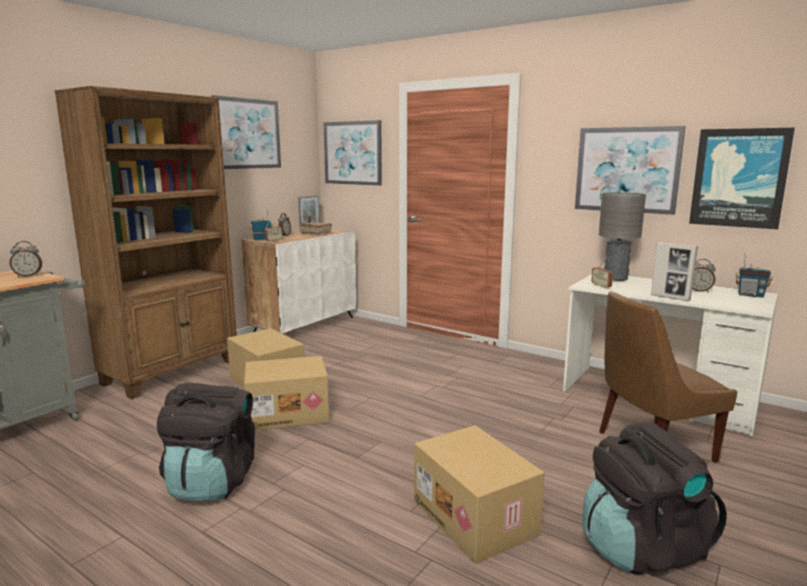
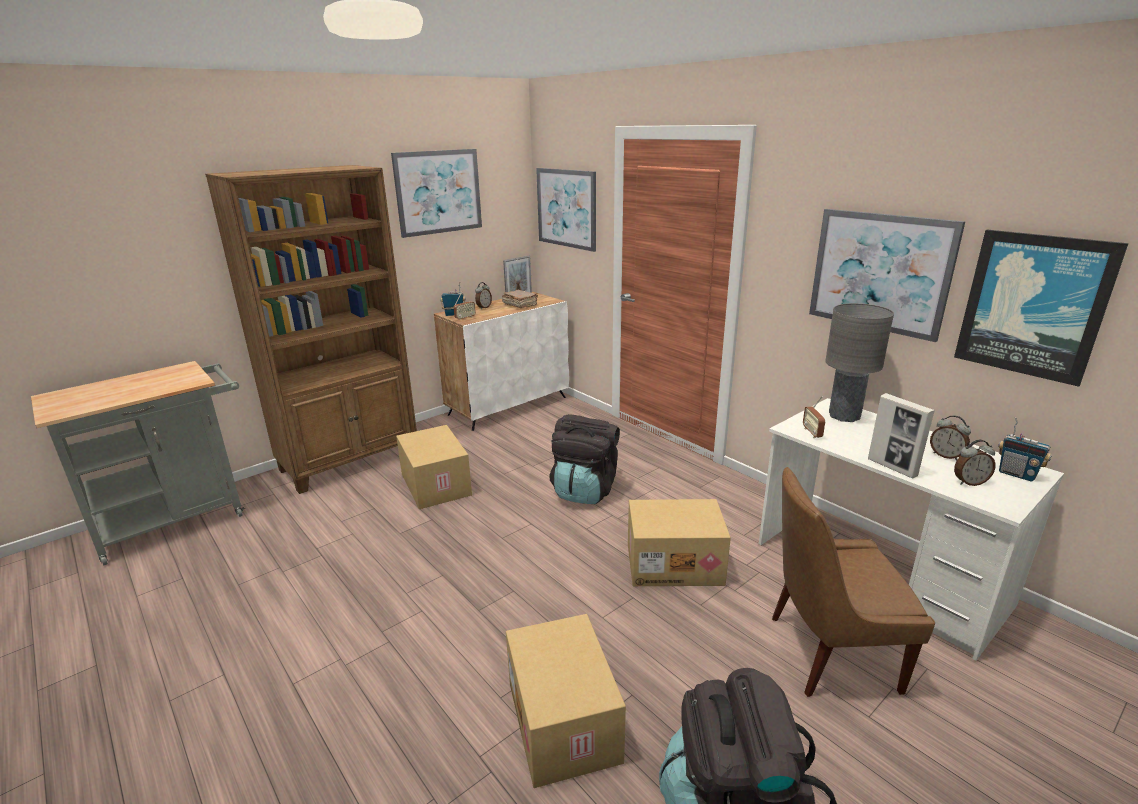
camera: 15 degrees right, 10 degrees up
alarm clock [9,241,42,277] -> alarm clock moved to [954,440,996,486]
black backpack [157,383,255,501] -> black backpack moved to [549,414,620,504]
cardboard box [244,356,329,430] -> cardboard box moved to [628,499,731,586]

